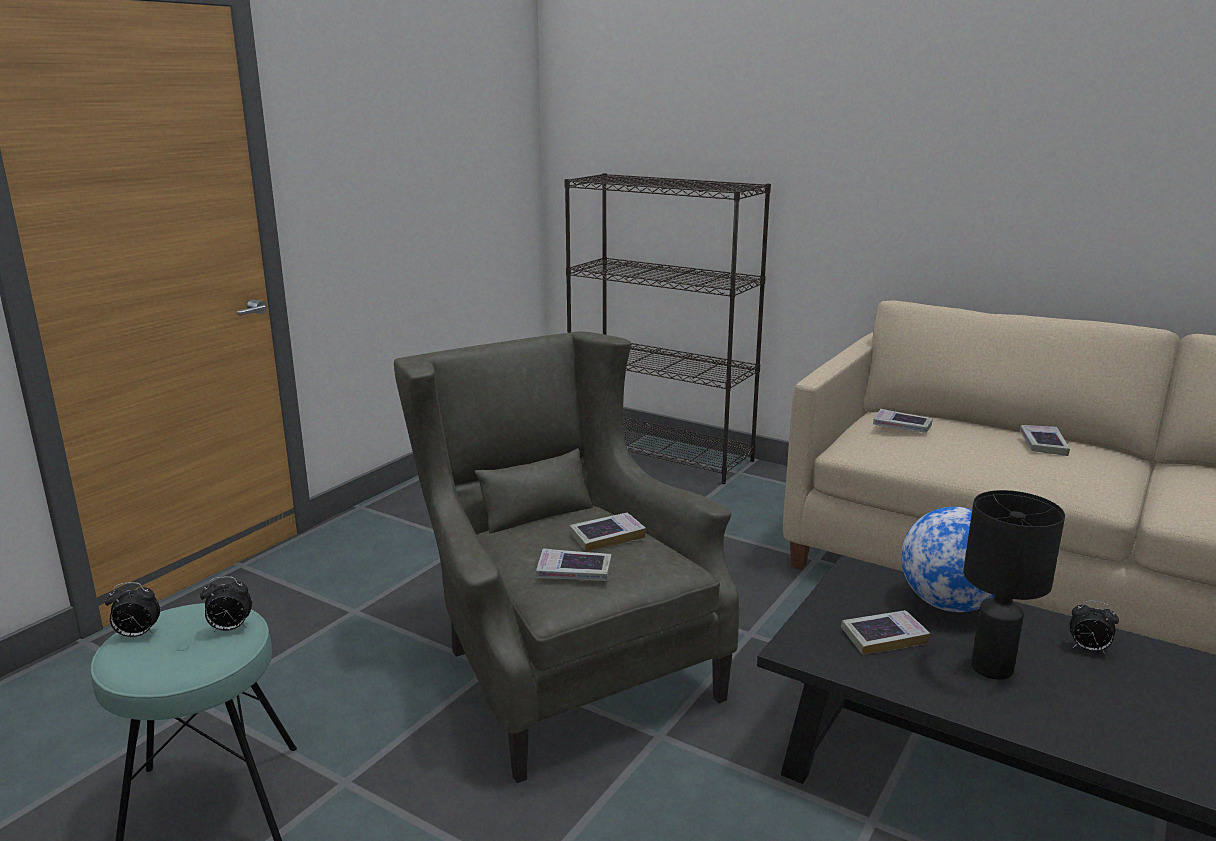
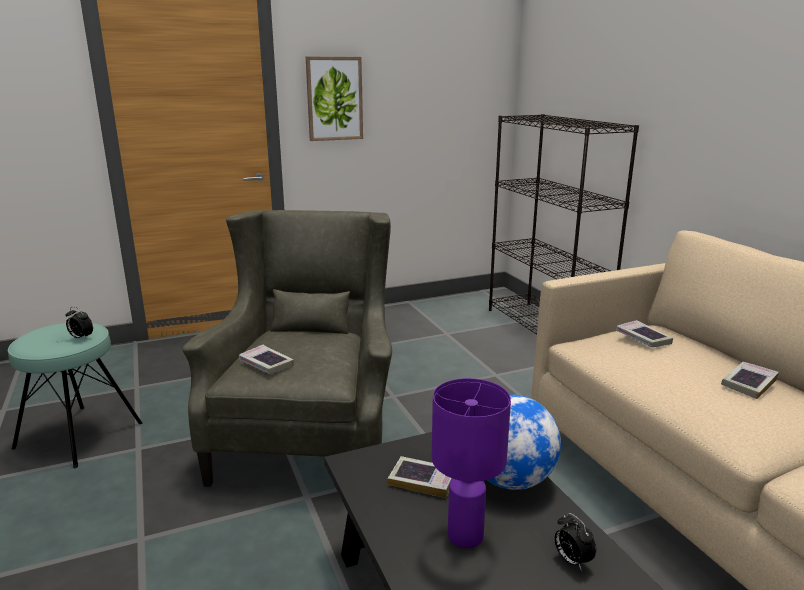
camera: 35 degrees right, 0 degrees up
alarm clock [105,582,160,638] -> none
book [569,513,646,552] -> none
black table lamp [963,490,1065,680] -> purple table lamp [432,378,511,548]
none -> picture [306,57,363,141]

